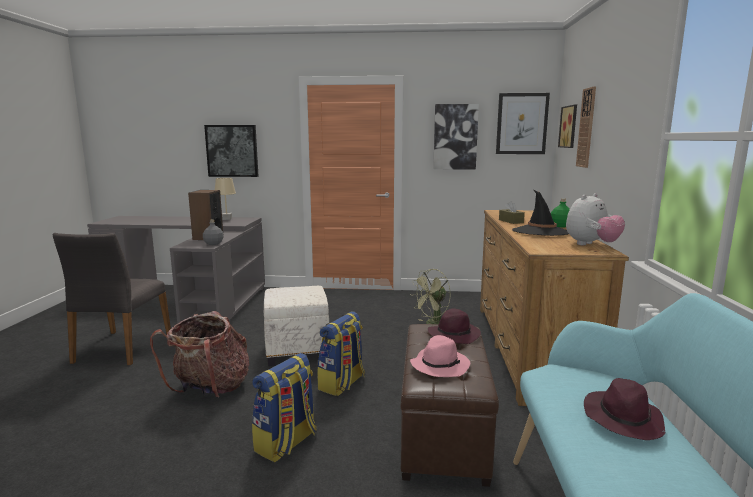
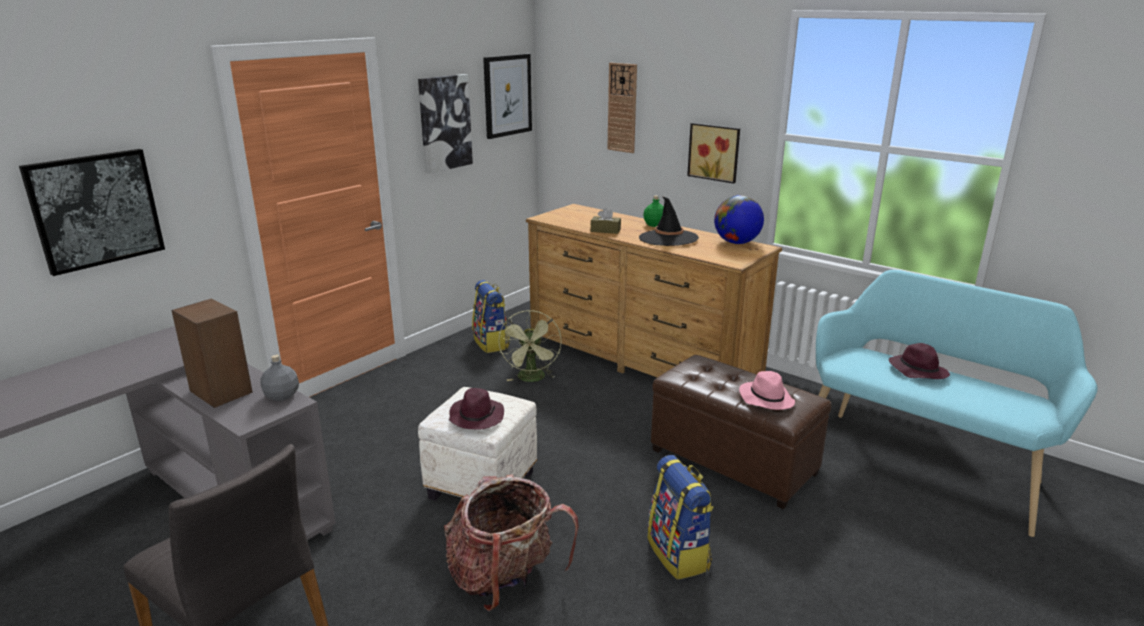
camera: 55 degrees left, 10 degrees up
beige table lamp [215,178,236,220] -> none
backpack [317,311,365,396] -> backpack moved to [472,280,510,353]
purple hat [428,309,481,344] -> purple hat moved to [449,388,504,429]
picture [558,104,577,148] -> picture moved to [687,123,740,184]
plush toy [566,193,625,245] -> globe [714,195,764,244]

